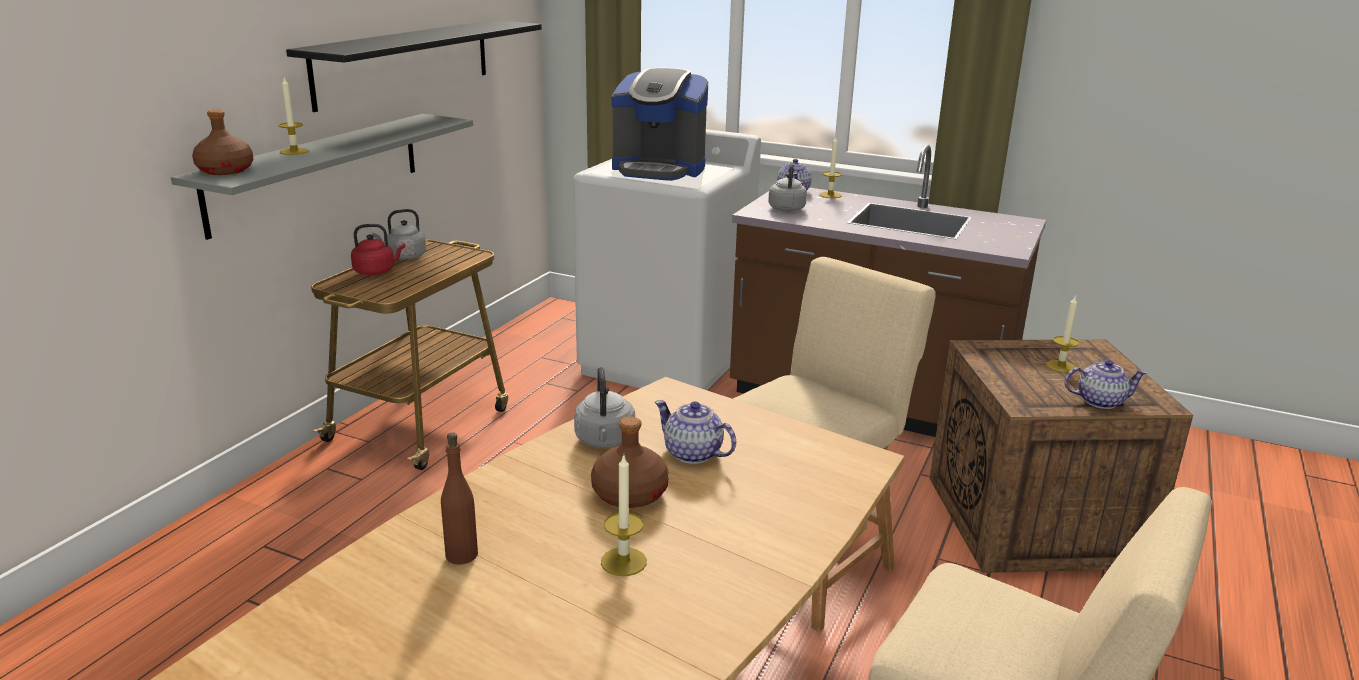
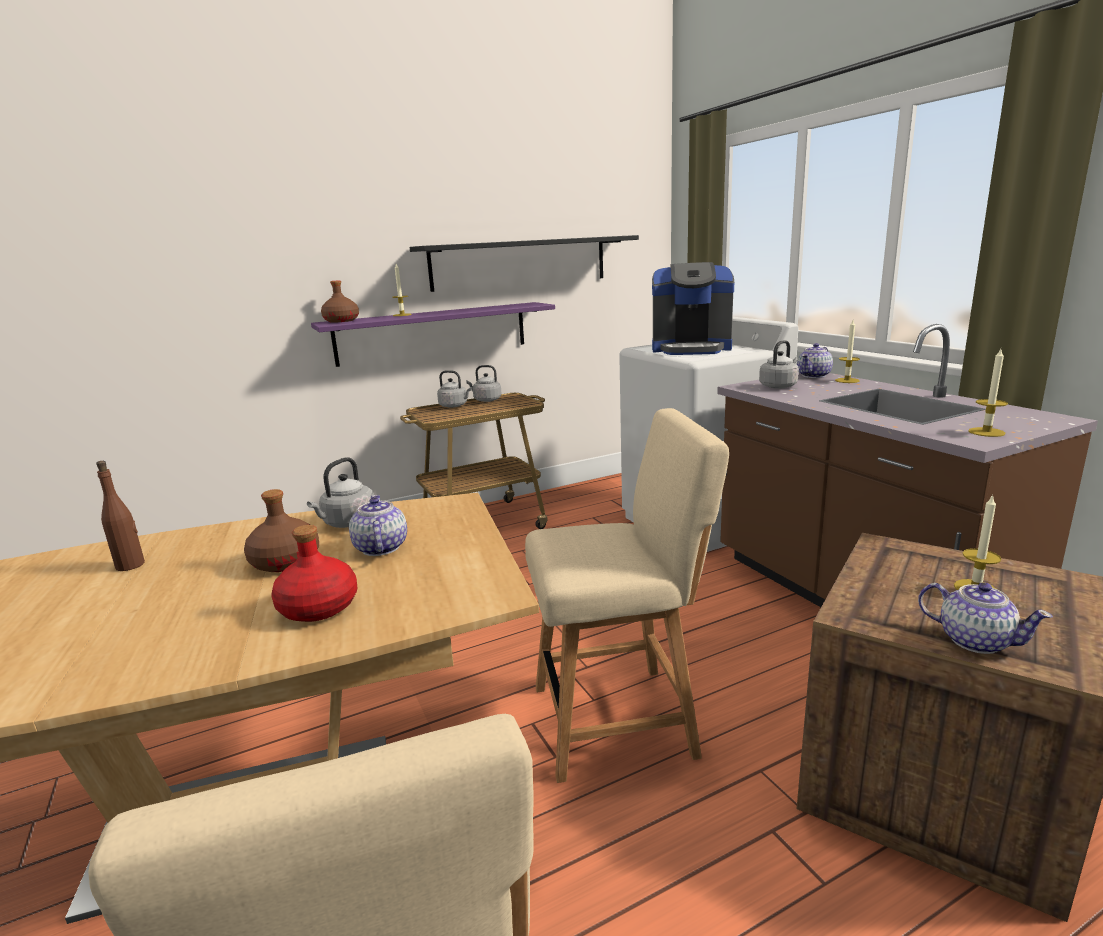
camera: 40 degrees right, 5 degrees down
grey shelf [171,114,473,240] -> purple shelf [311,302,555,367]
red kettle [351,224,405,275] -> grey kettle [437,370,472,408]
candle [601,455,647,576] -> candle moved to [968,349,1008,437]
coffee machine [612,68,708,181] -> coffee machine turned 45 degrees counterclockwise [652,262,734,355]
none -> red bottle [271,525,358,622]

